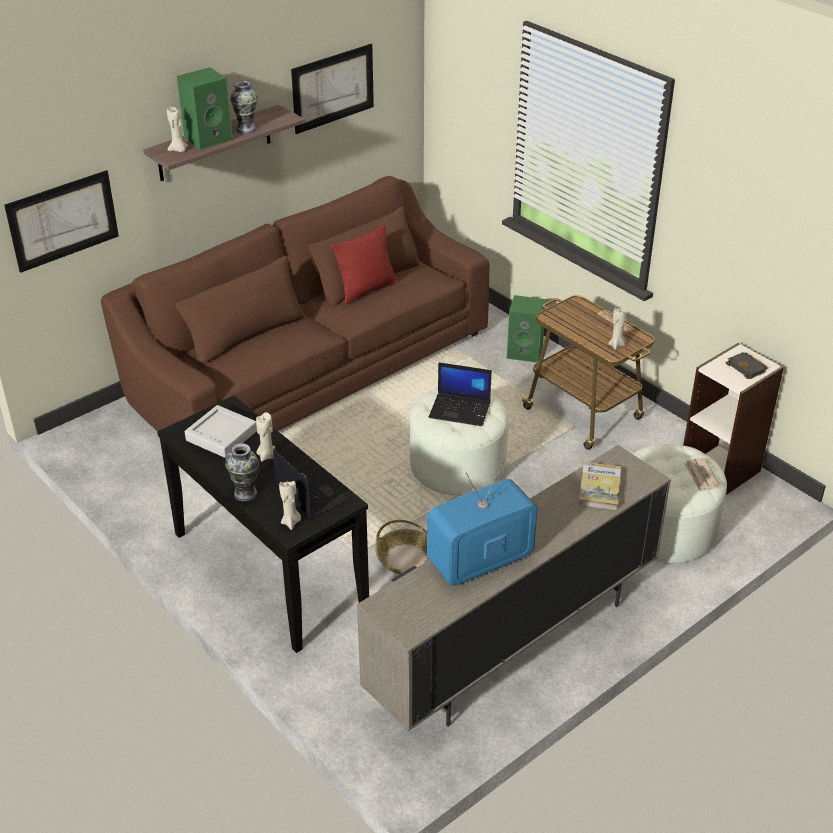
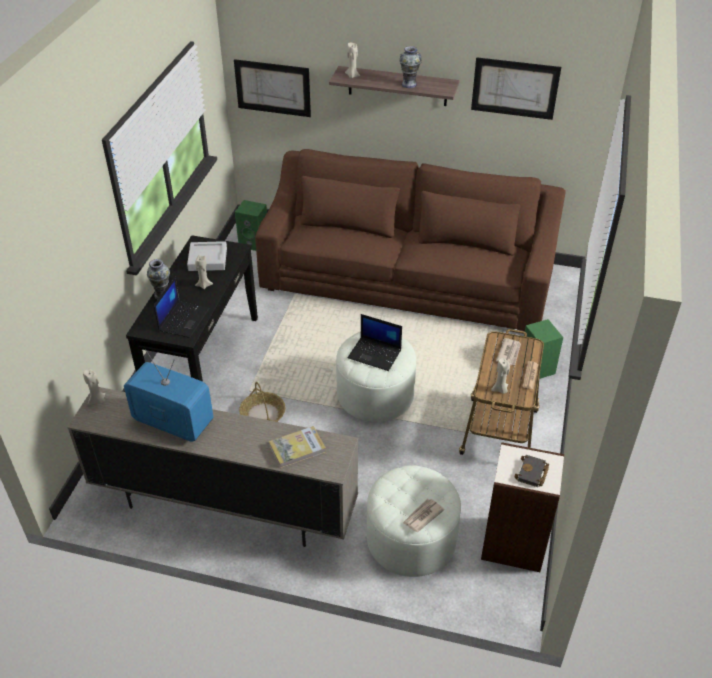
camera: 55 degrees right, 5 degrees up
green speaker [177,67,233,150] -> green speaker moved to [235,200,267,251]
beige candle [279,481,301,530] -> beige candle moved to [83,369,105,405]
red pillow [331,225,398,305] -> none
laptop [428,362,492,426] -> laptop turned 45 degrees counterclockwise [348,314,402,371]
none -> newspaper [496,338,521,365]

